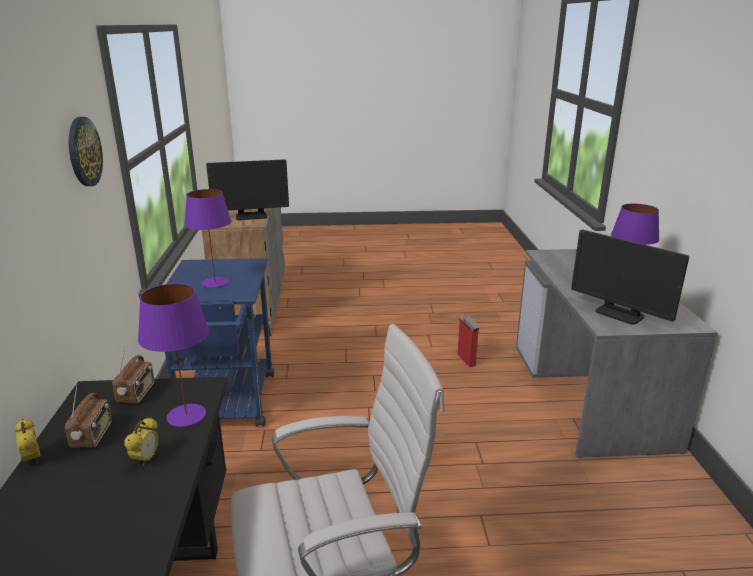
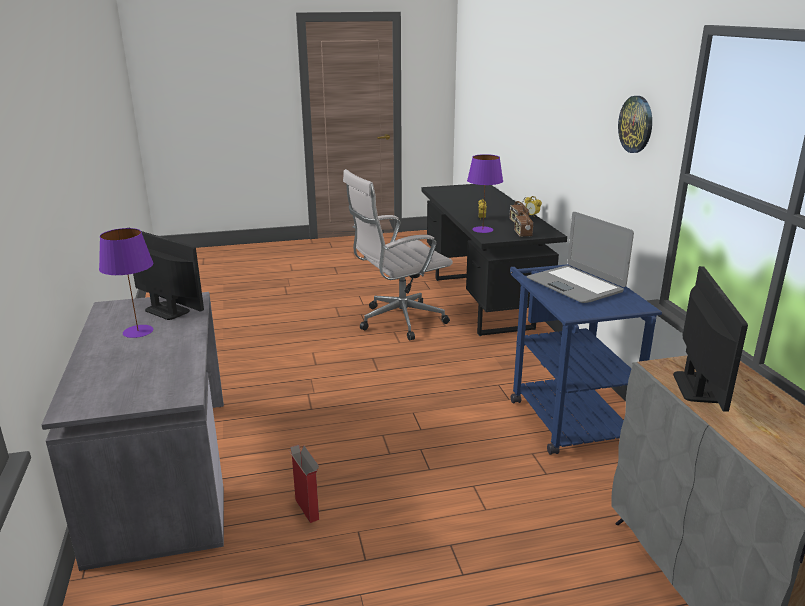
camera: 170 degrees right, 0 degrees up
purple table lamp [184,189,231,288] -> laptop [527,212,634,303]
monitor [206,159,289,220] -> monitor turned 120 degrees clockwise [673,266,748,412]

